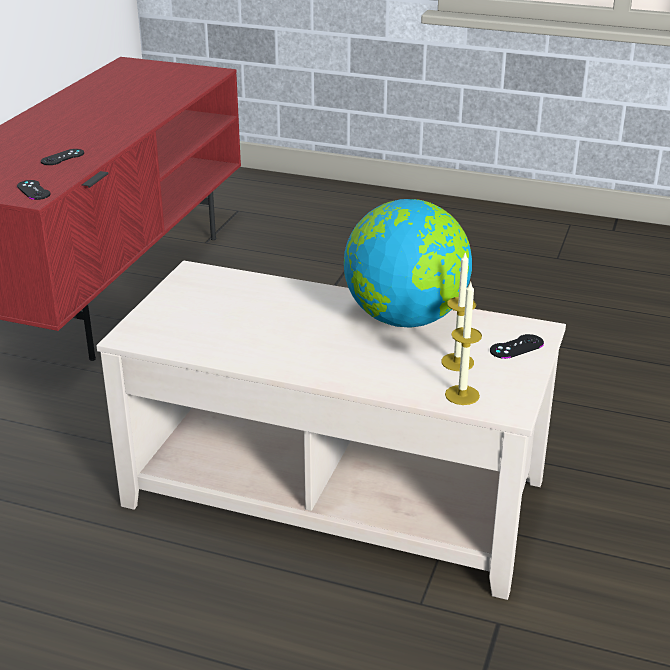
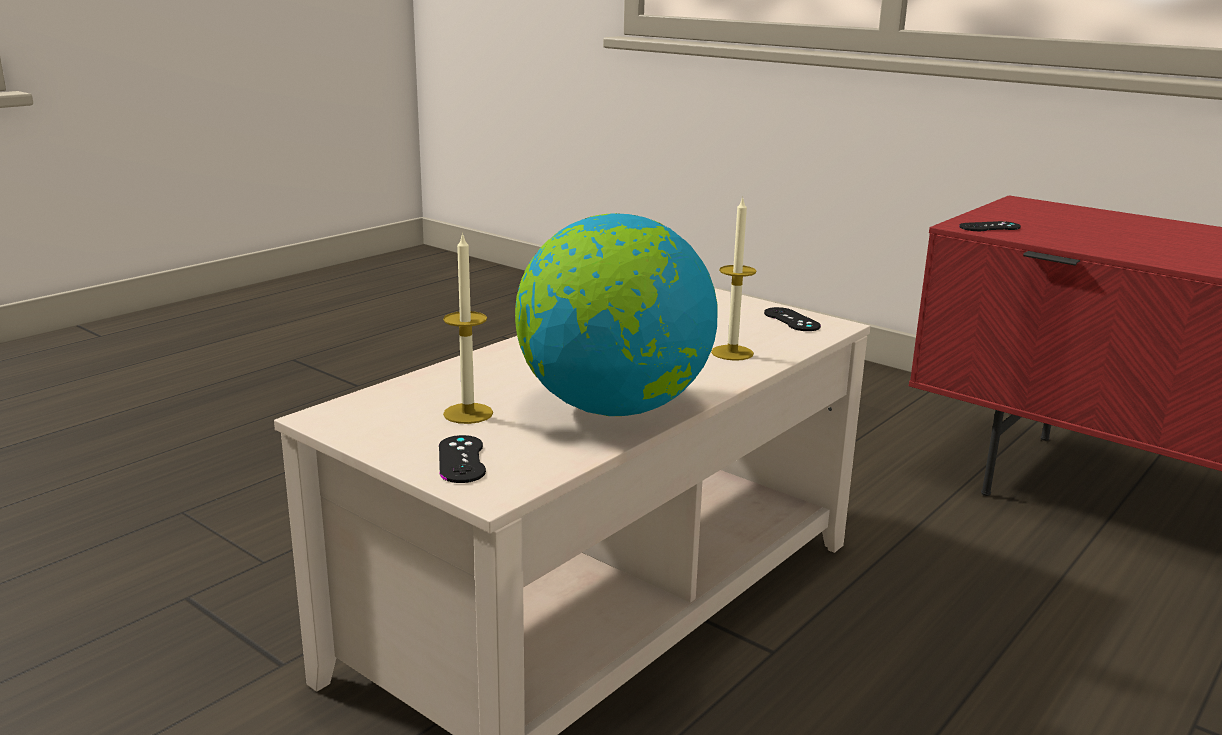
camera: 110 degrees right, 10 degrees down
black game controller [41,149,84,165] -> black game controller moved to [764,307,821,331]
candle [445,282,482,405] -> candle moved to [711,197,757,361]

